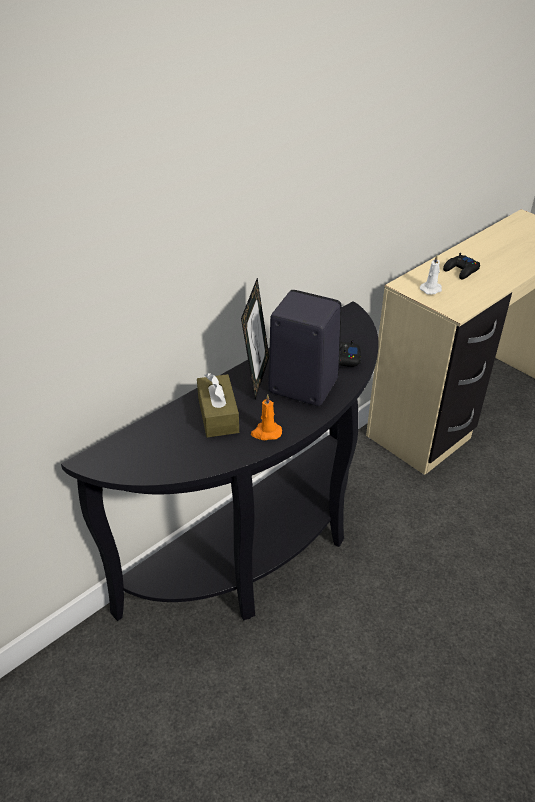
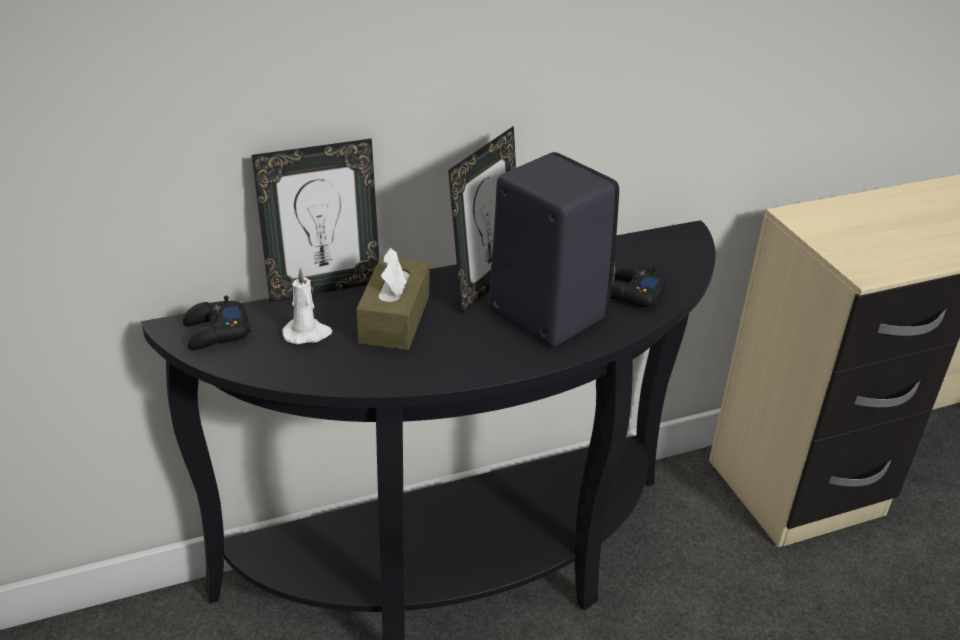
camera: 20 degrees right, 5 degrees down
orange candle [251,394,282,440] -> none
white candle [420,255,442,295] -> white candle moved to [282,267,332,344]
black game controller [443,253,480,279] -> black game controller moved to [183,296,251,350]
none -> picture frame [252,138,379,302]

